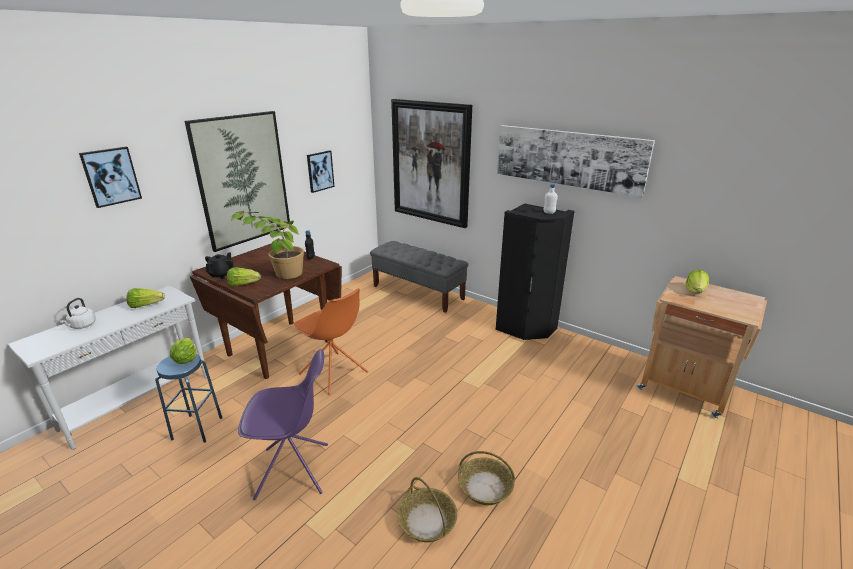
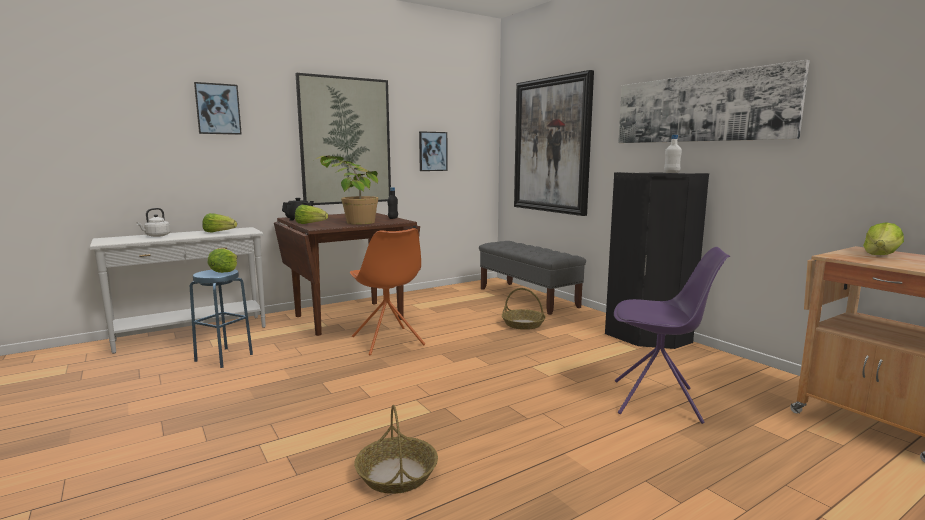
camera: 20 degrees right, 15 degrees down
purple chair [238,349,328,500] -> purple chair moved to [614,247,730,424]
basket [458,451,515,505] -> basket moved to [502,288,546,330]

